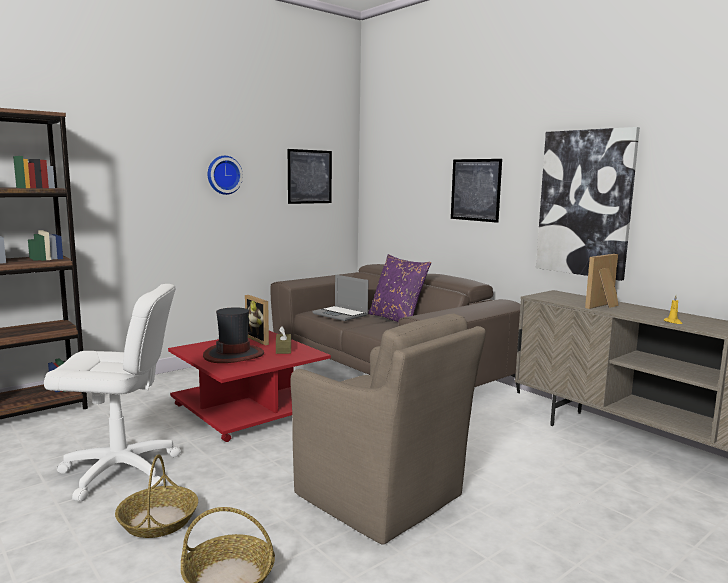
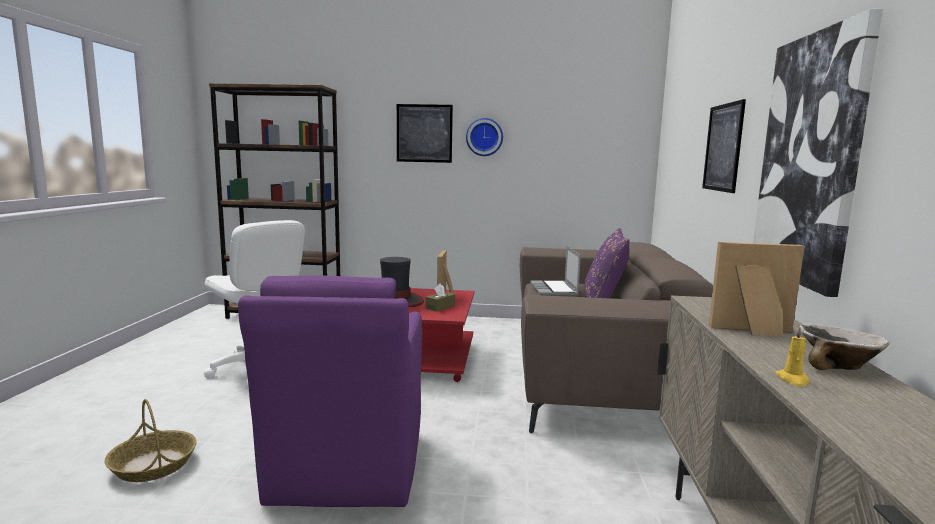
camera: 45 degrees right, 0 degrees up
basket [115,454,198,538] -> none
picture [288,149,332,204] -> picture moved to [397,104,453,163]
brown armchair [290,314,486,545] -> purple armchair [238,275,422,507]
none -> bowl [798,324,889,370]

